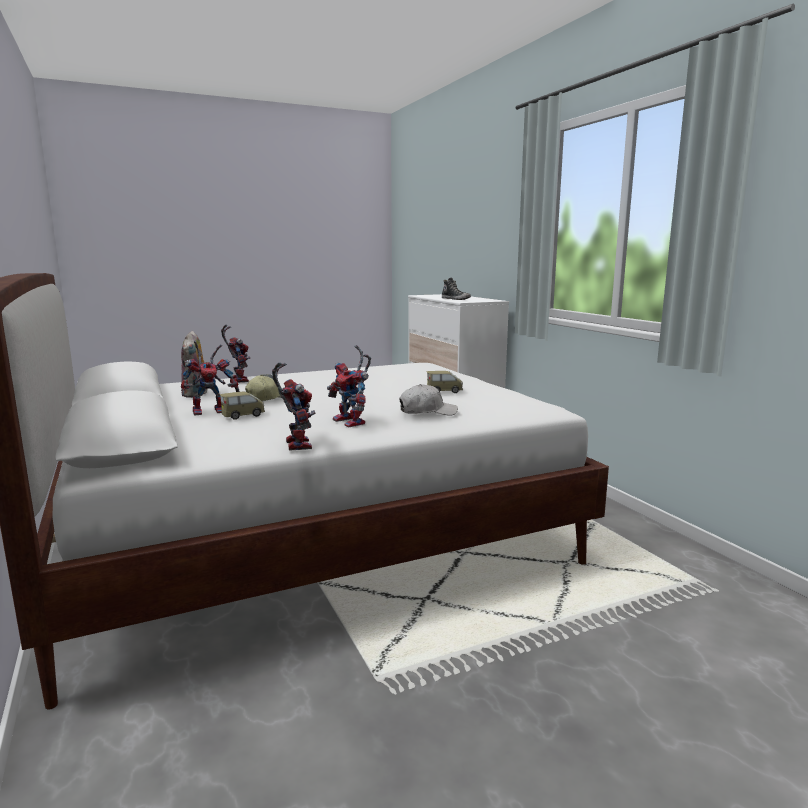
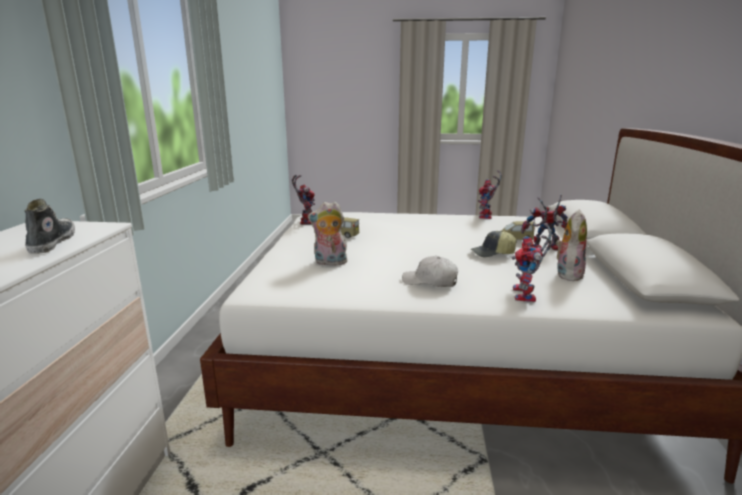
camera: 150 degrees left, 5 degrees up
toy robot [327,345,371,427] -> toy robot moved to [292,175,315,225]
white cap [399,384,458,416] -> white cap moved to [402,256,458,287]
none -> plush toy [308,201,347,267]

